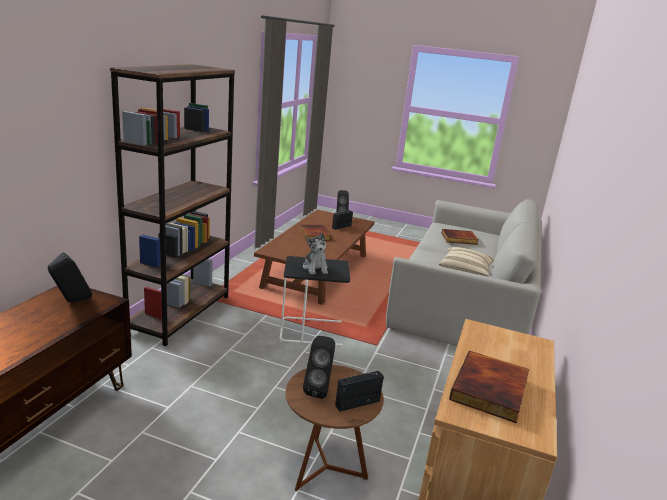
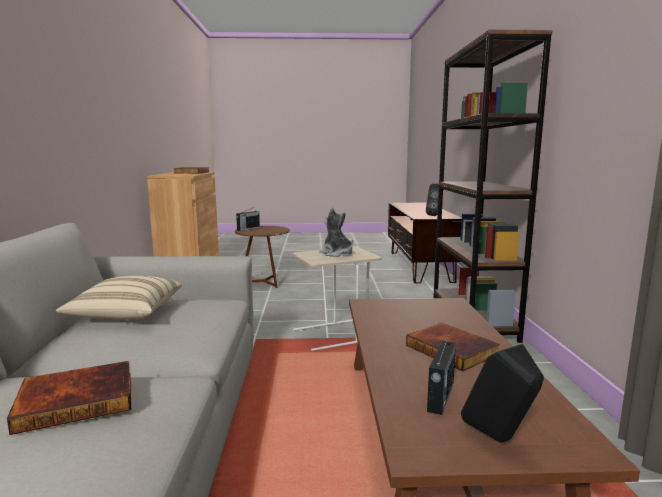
camera: 160 degrees right, 10 degrees down
black side table [279,256,350,346] -> beige side table [293,247,381,351]
black speaker [303,336,335,399] -> none

